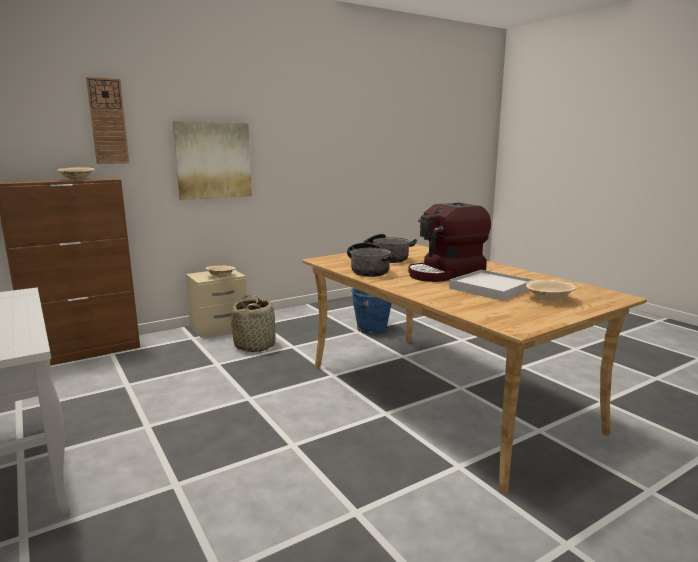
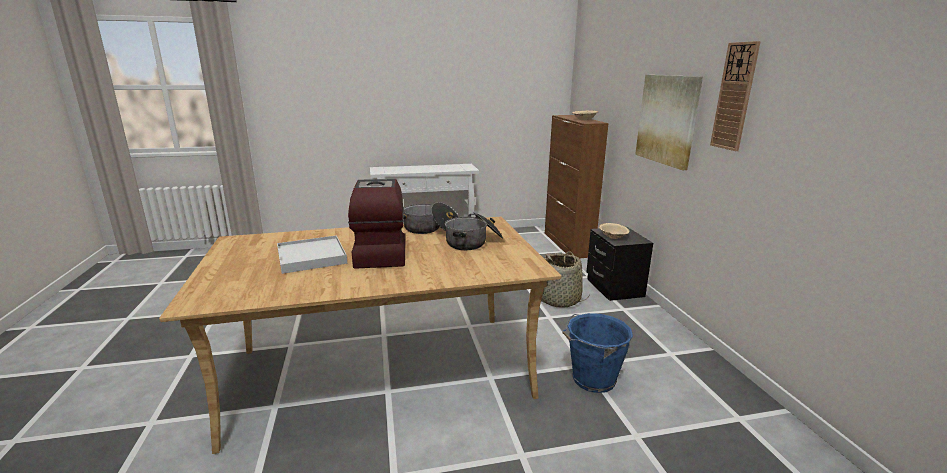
camera: 110 degrees right, 5 degrees up
wall clock [86,77,129,164] -> wall clock moved to [710,41,761,151]
beige nightstand [186,270,247,338] -> black nightstand [587,227,653,301]
beige bowl [526,279,578,302] -> none

